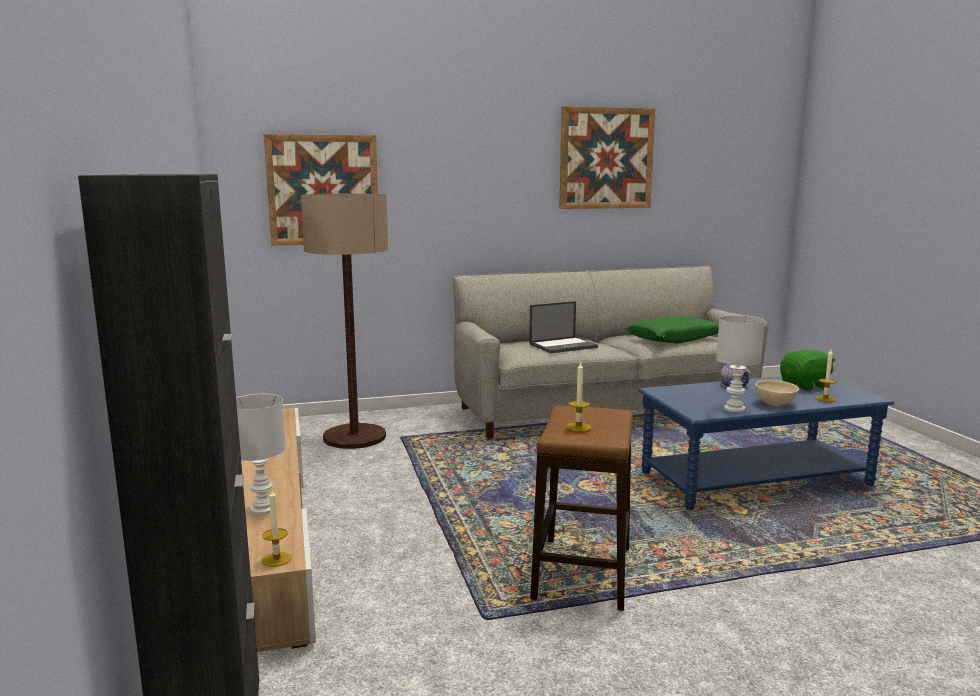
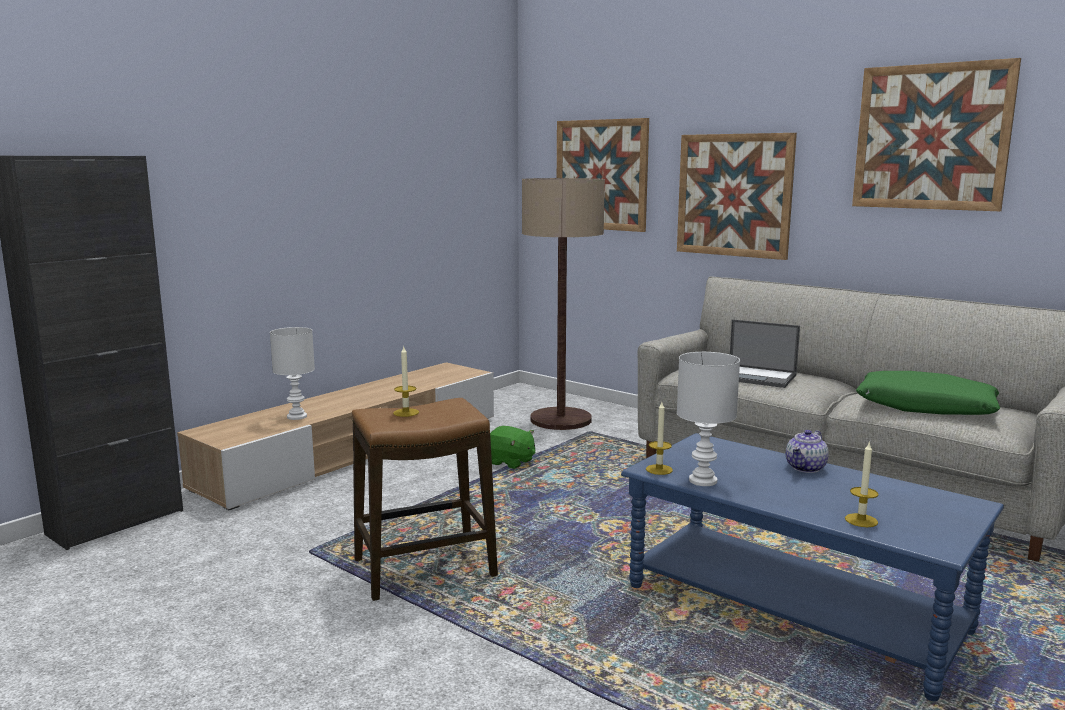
camera: 55 degrees right, 0 degrees up
candle [262,490,292,567] -> candle moved to [646,402,673,475]
beige bowl [755,380,799,406] -> none
green plush toy [780,350,835,390] -> green plush toy moved to [490,426,535,469]
none -> picture [677,133,797,260]

